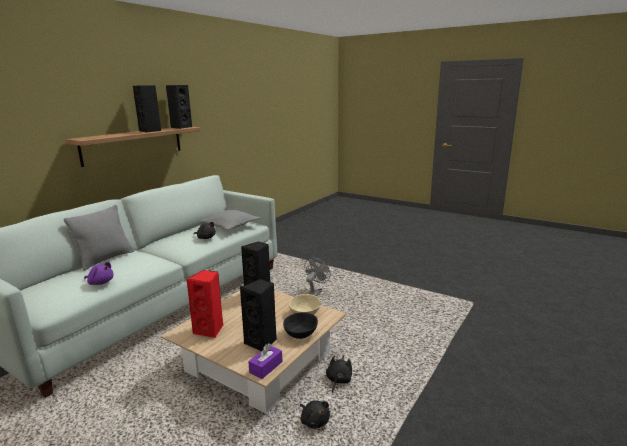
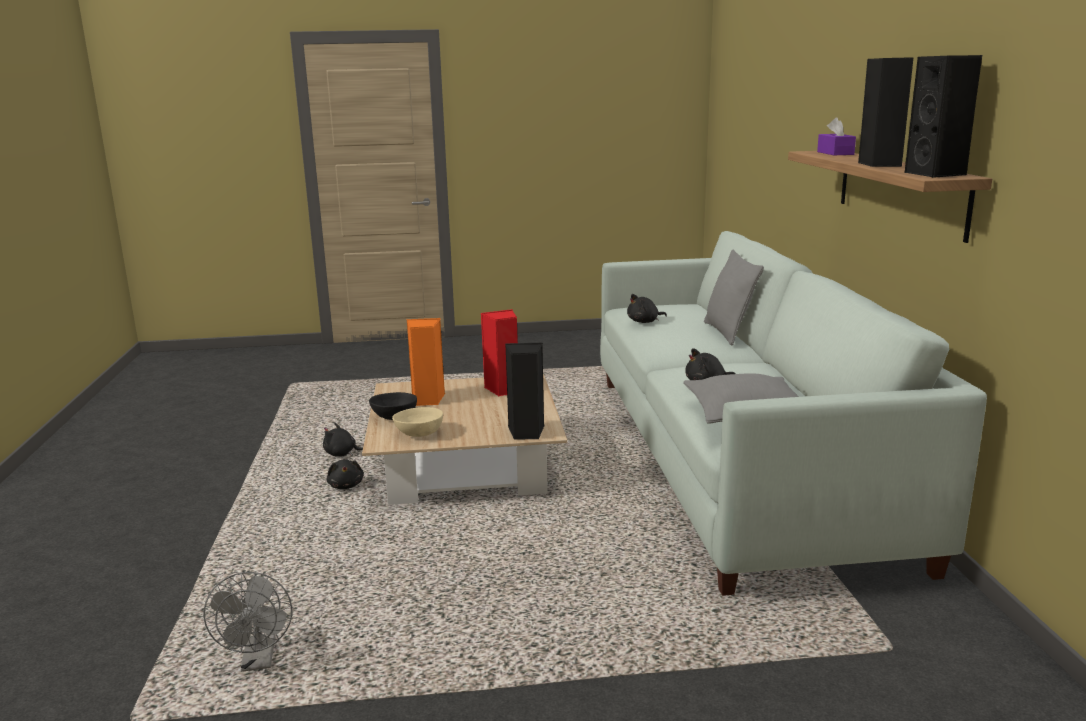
camera: 140 degrees right, 0 degrees up
purple plush toy [84,262,114,285] -> black plush toy [627,294,667,323]
black speaker [240,279,277,351] -> orange speaker [407,318,445,406]
purple tissue box [248,343,283,379] -> purple tissue box moved to [817,118,856,155]
grey fan [304,258,330,296] -> grey fan moved to [203,572,292,672]

